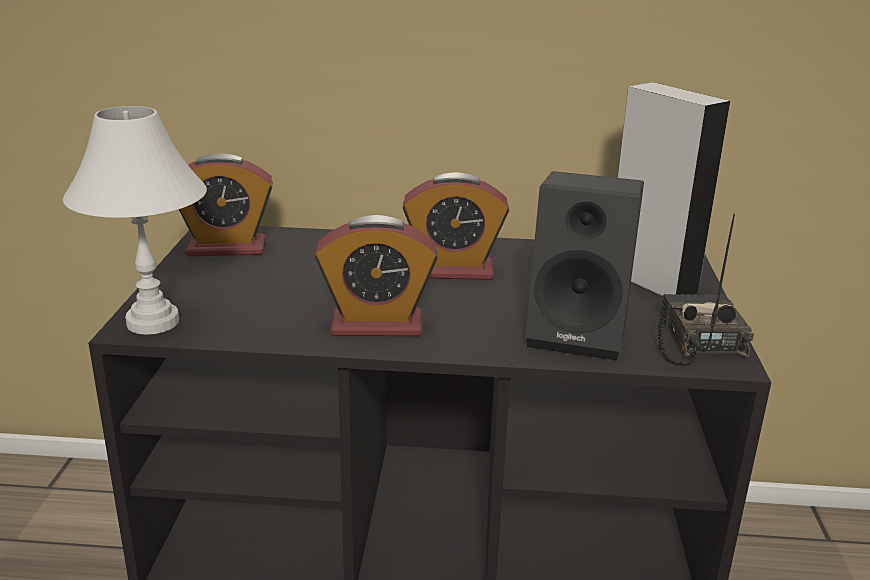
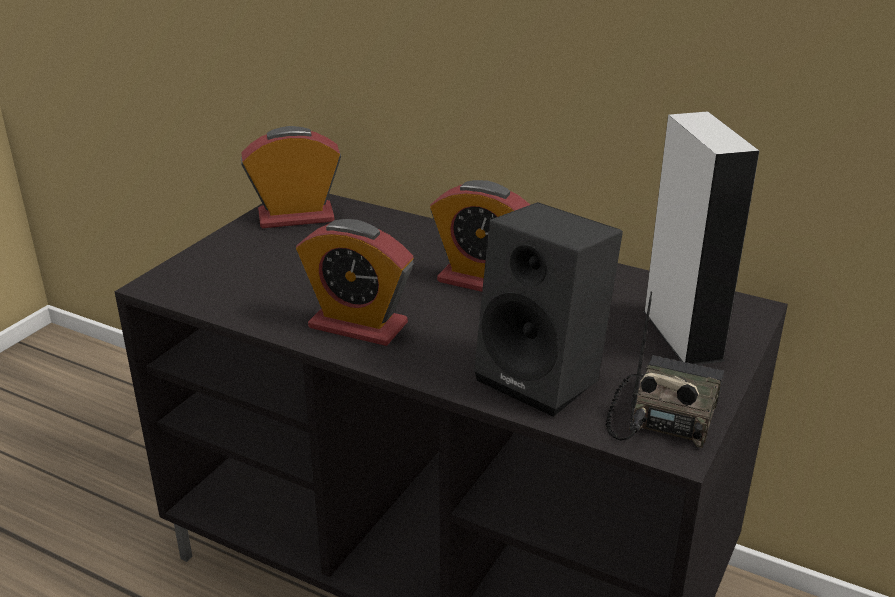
camera: 25 degrees right, 5 degrees up
white table lamp [63,106,207,335] -> none
alarm clock [179,153,273,257] -> alarm clock turned 150 degrees clockwise [241,126,341,228]

